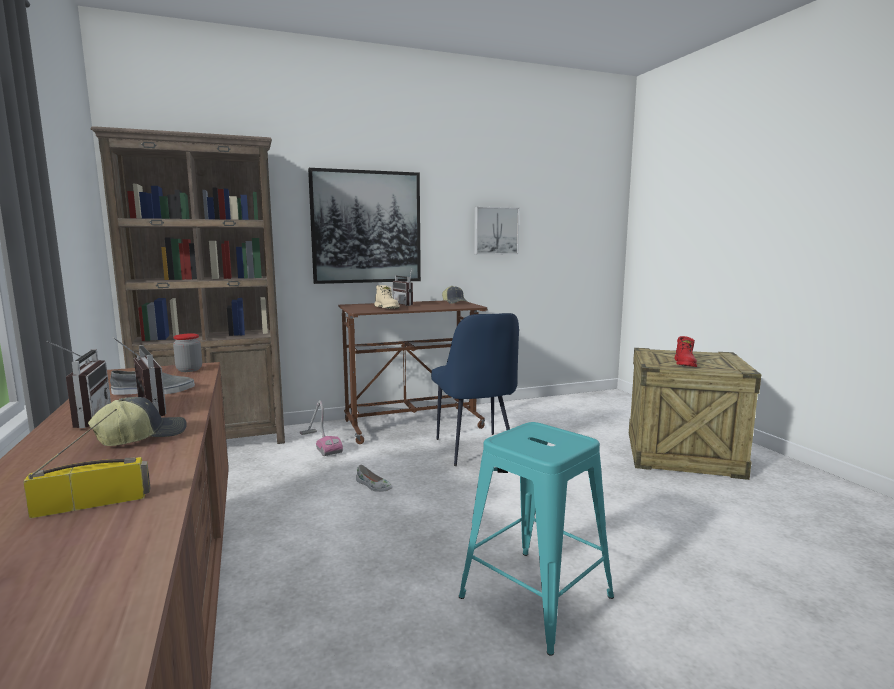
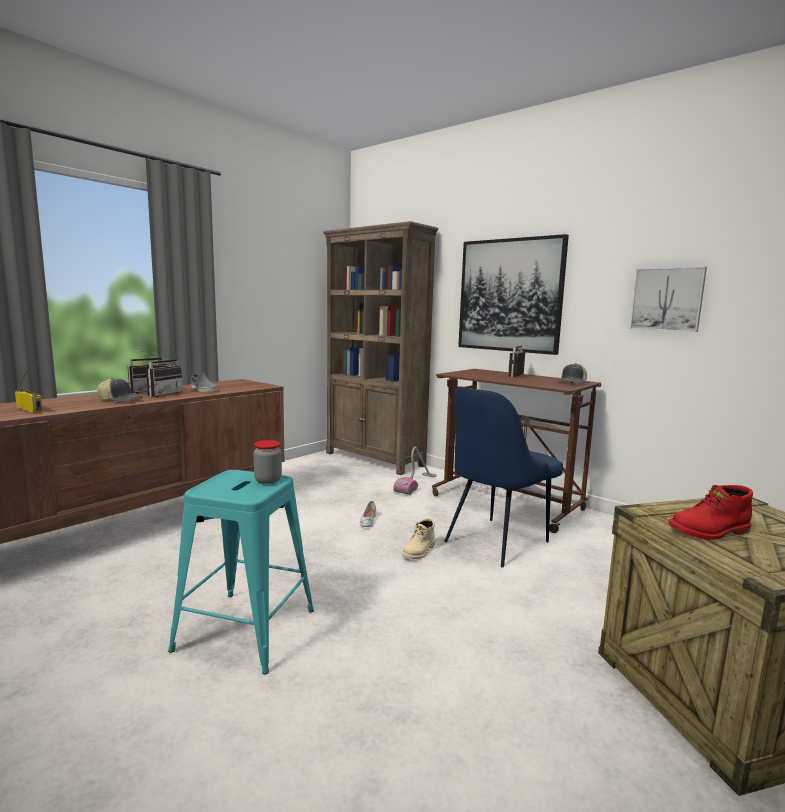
camera: 60 degrees right, 0 degrees up
jar [173,334,202,372] -> jar moved to [254,440,282,484]
beige boot [375,285,400,309] -> beige boot moved to [401,518,435,559]

